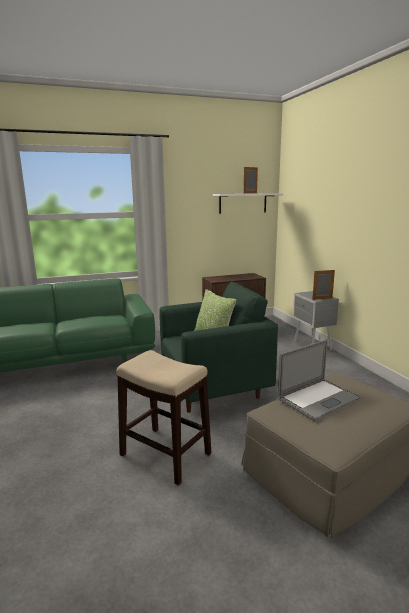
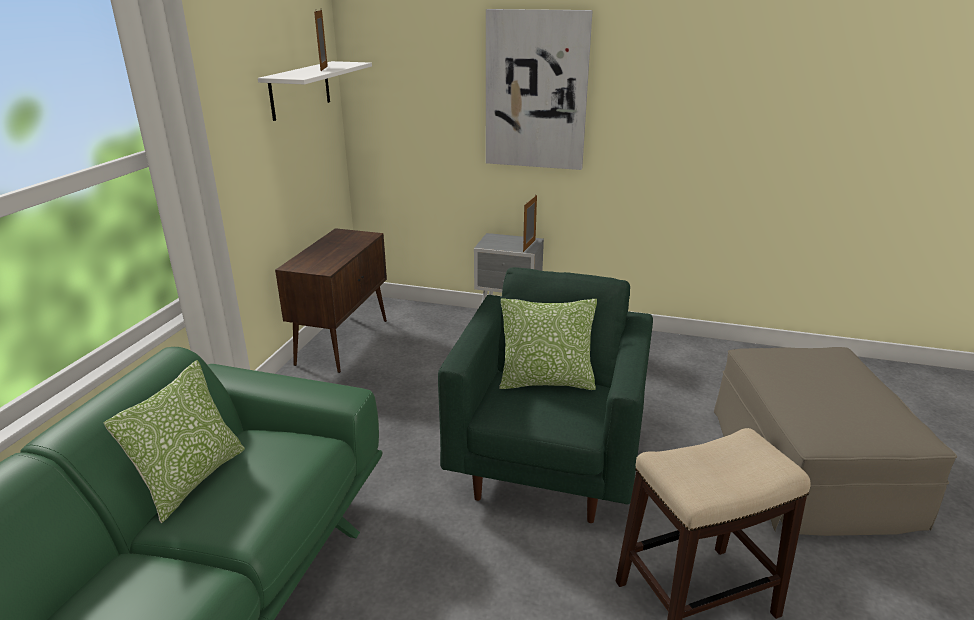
camera: 55 degrees left, 10 degrees up
laptop [277,339,362,421] -> none
none -> pillow [103,360,245,523]
none -> picture [486,9,593,170]

